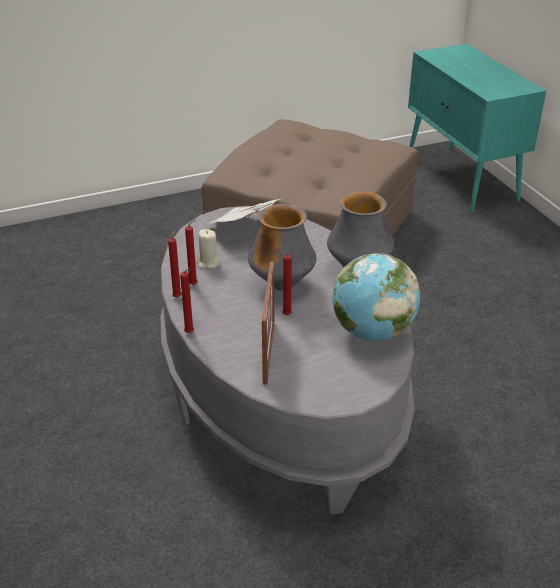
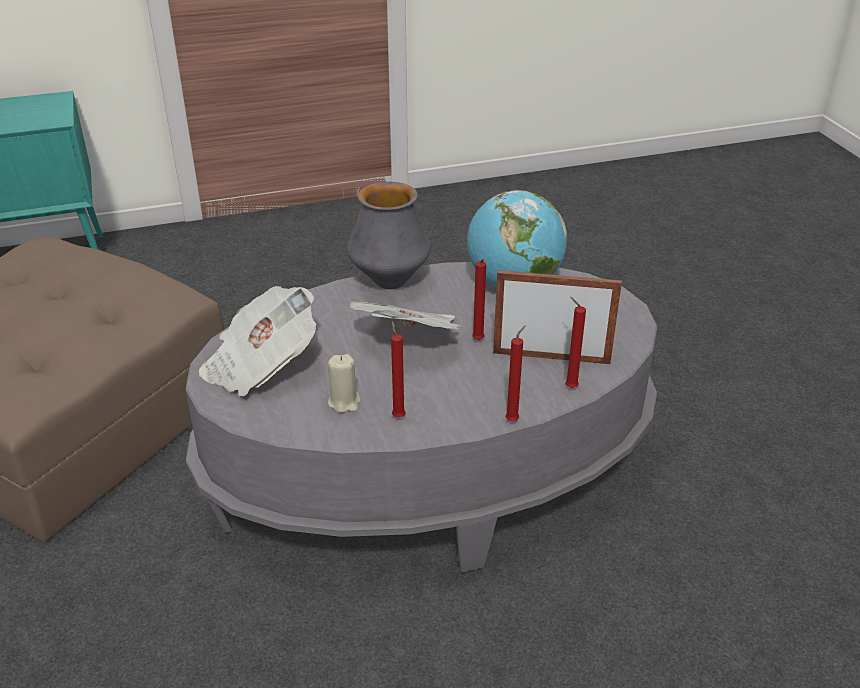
camera: 85 degrees left, 0 degrees up
red candle [168,229,182,298] -> red candle moved to [565,297,586,388]
vase [248,204,316,290] -> newspaper [350,302,460,330]

